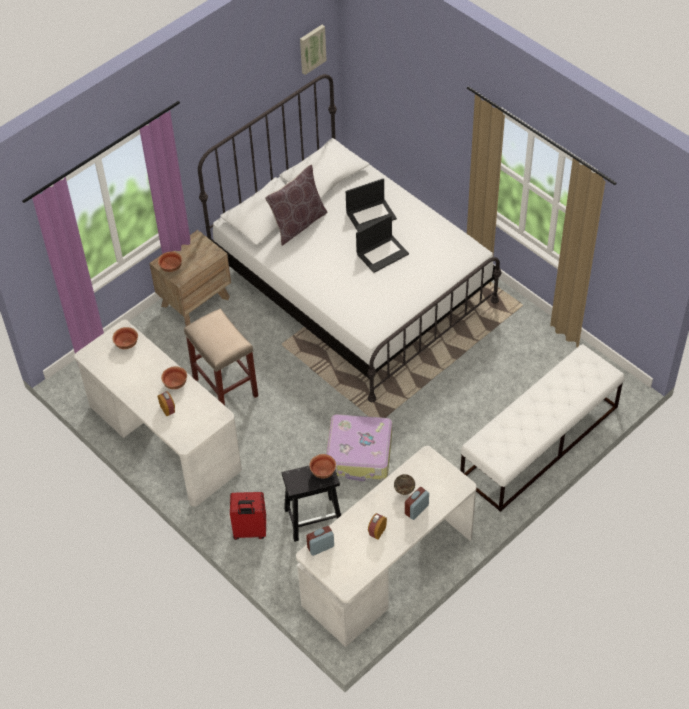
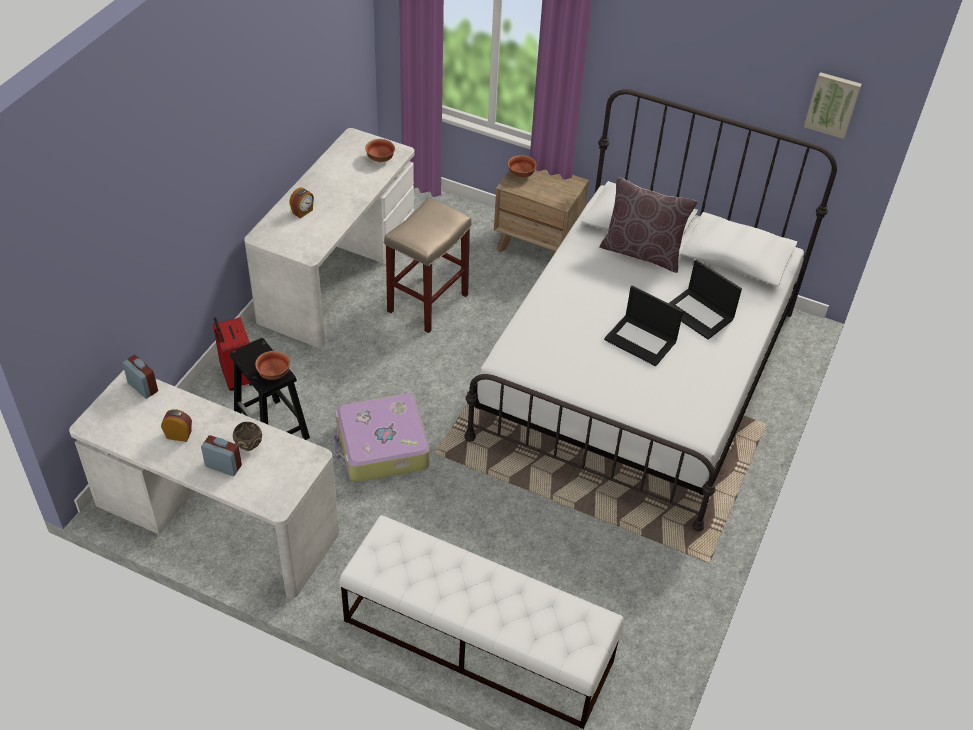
camera: 65 degrees right, 5 degrees down
bowl [161,366,187,389] -> none

